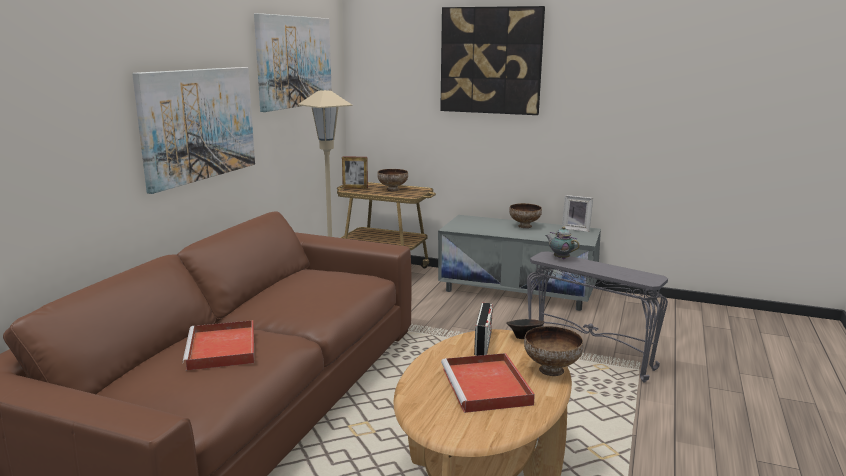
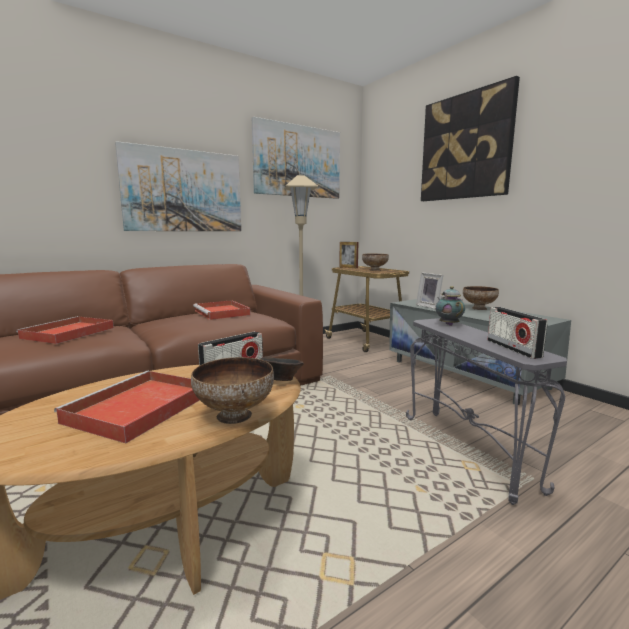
camera: 35 degrees right, 5 degrees down
picture frame [562,195,593,232] -> picture frame moved to [416,272,443,309]
none -> red tray [193,300,251,320]
none -> radio [488,307,548,359]

